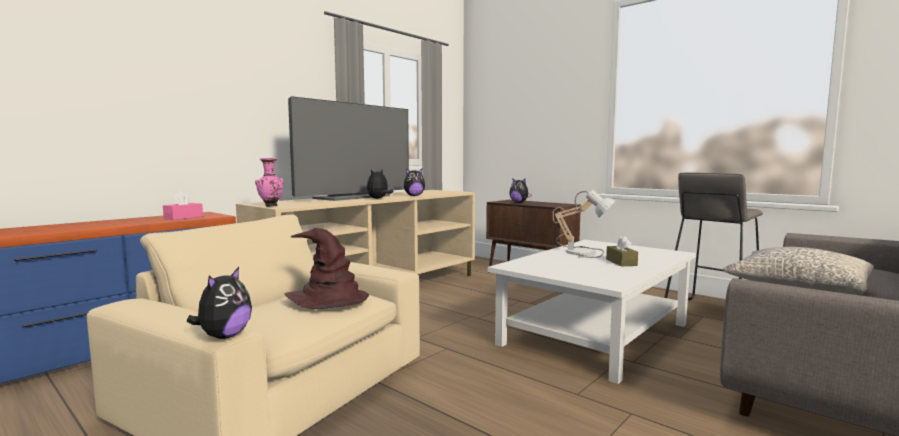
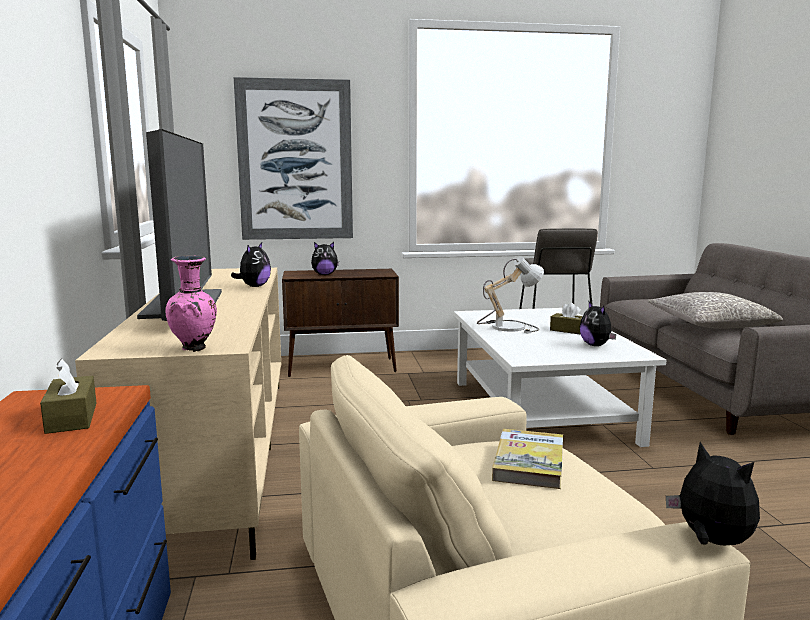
camera: 50 degrees left, 5 degrees up
pink tissue box [163,191,203,220] -> brown tissue box [40,358,96,434]
brown hat [285,228,369,309] -> book [492,429,563,489]
plush toy [366,169,394,199] -> plush toy moved to [580,302,616,346]
none -> picture [234,77,353,240]

